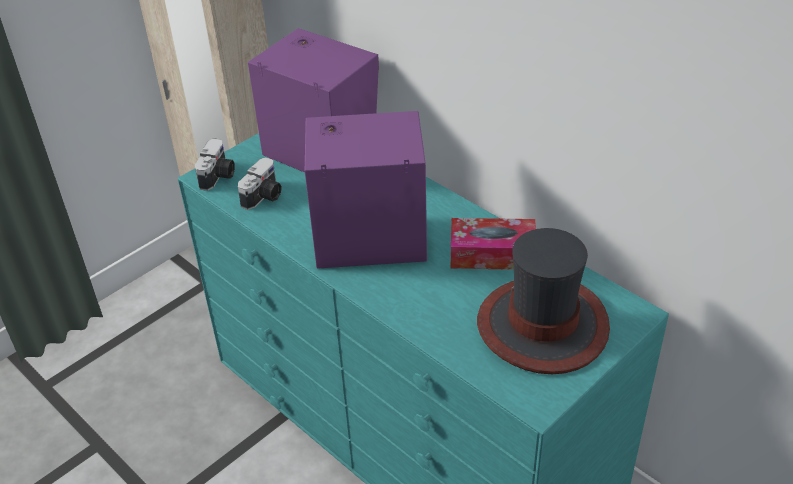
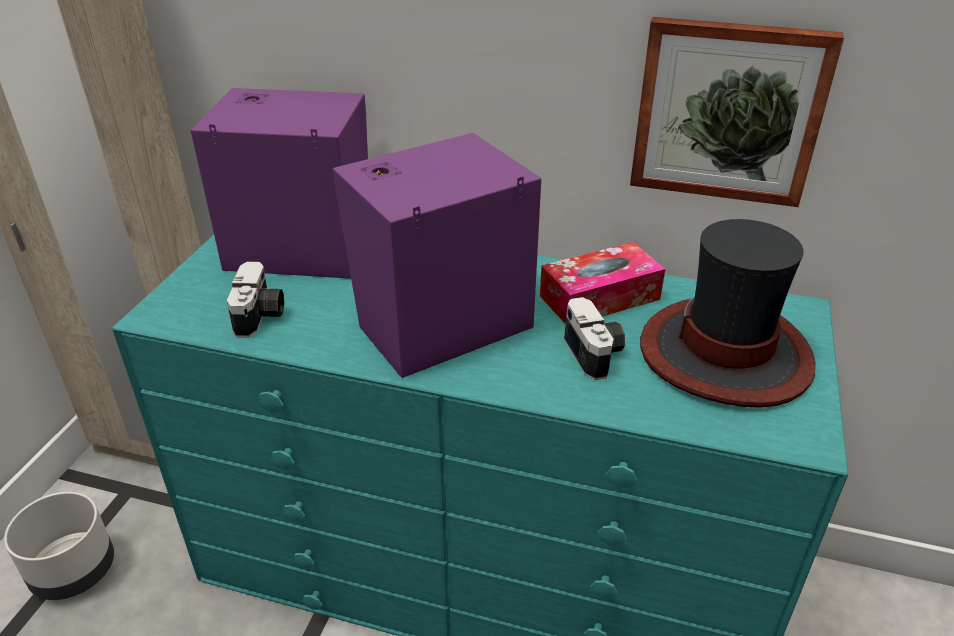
camera: 30 degrees left, 5 degrees down
camera [195,138,235,191] -> camera moved to [564,297,625,380]
none -> grey planter [4,492,114,600]
none -> picture [630,17,844,207]

